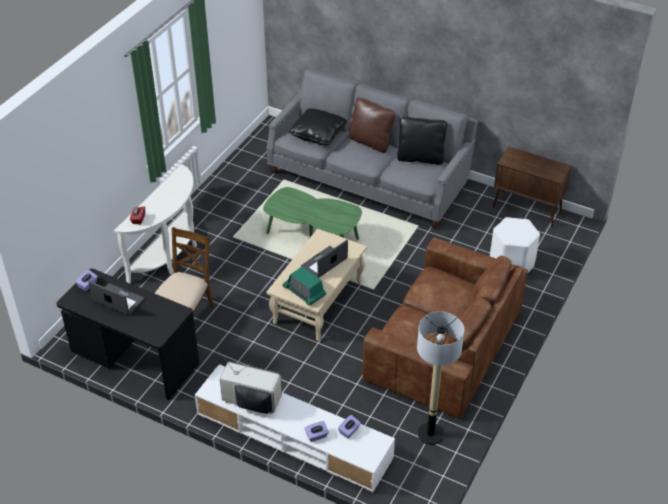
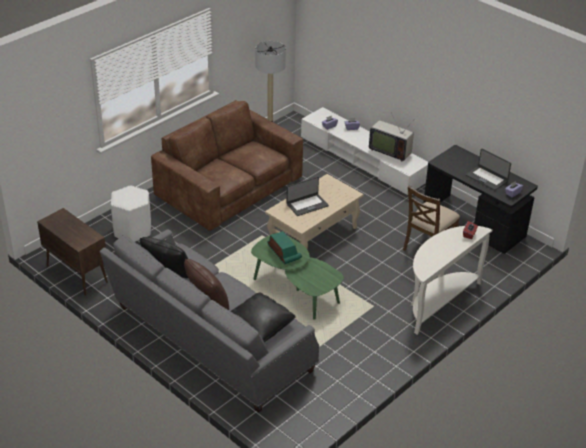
camera: 165 degrees left, 5 degrees down
radio [283,267,326,306] -> radio moved to [268,231,302,264]

